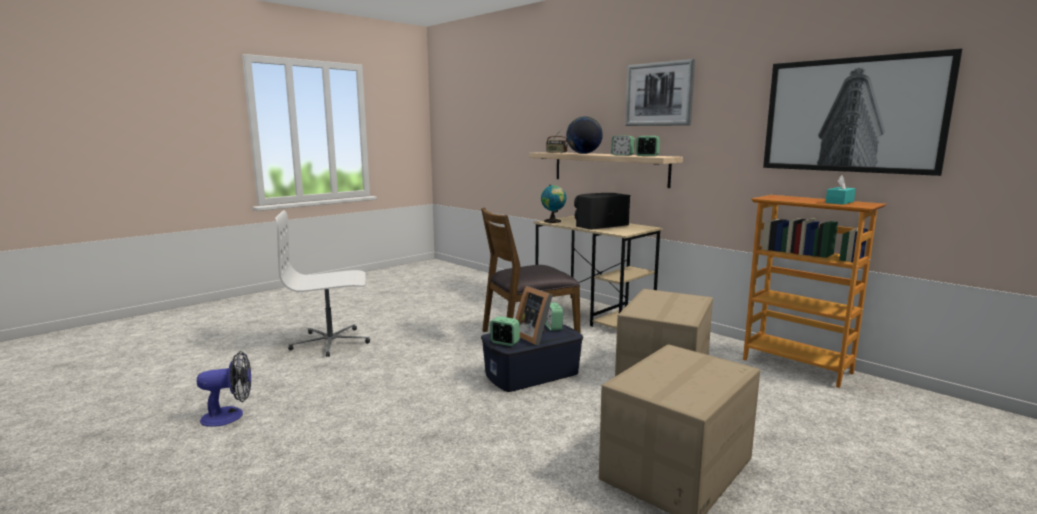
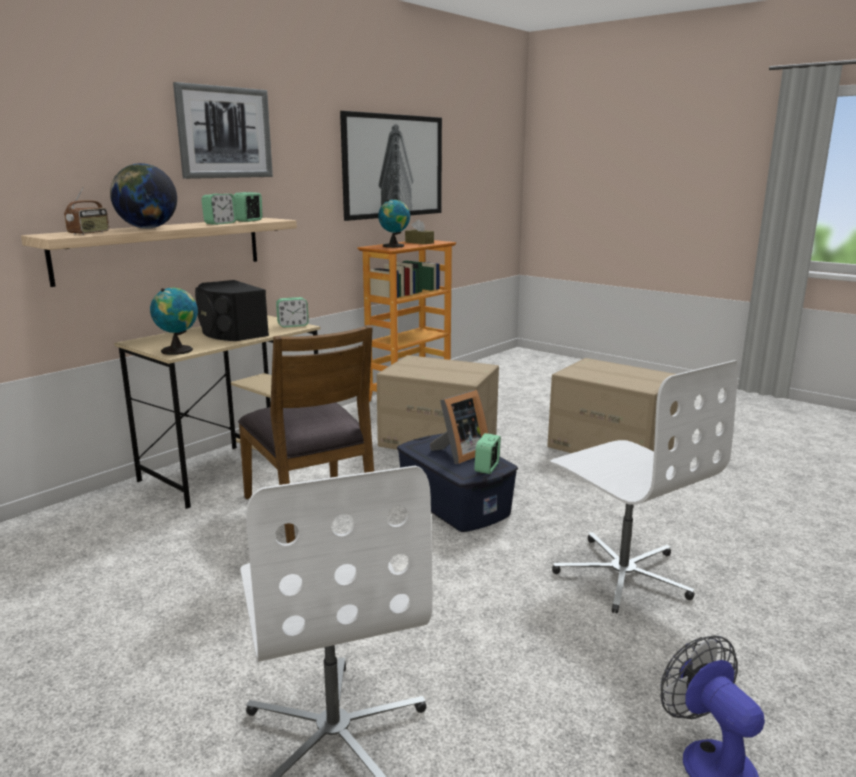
camera: 95 degrees left, 5 degrees up
alarm clock [545,303,563,331] -> alarm clock moved to [276,297,309,327]
turquoise tissue box [825,176,856,205] -> brown tissue box [405,219,434,244]
none -> globe [378,199,410,248]
none -> white office chair [550,360,738,613]

